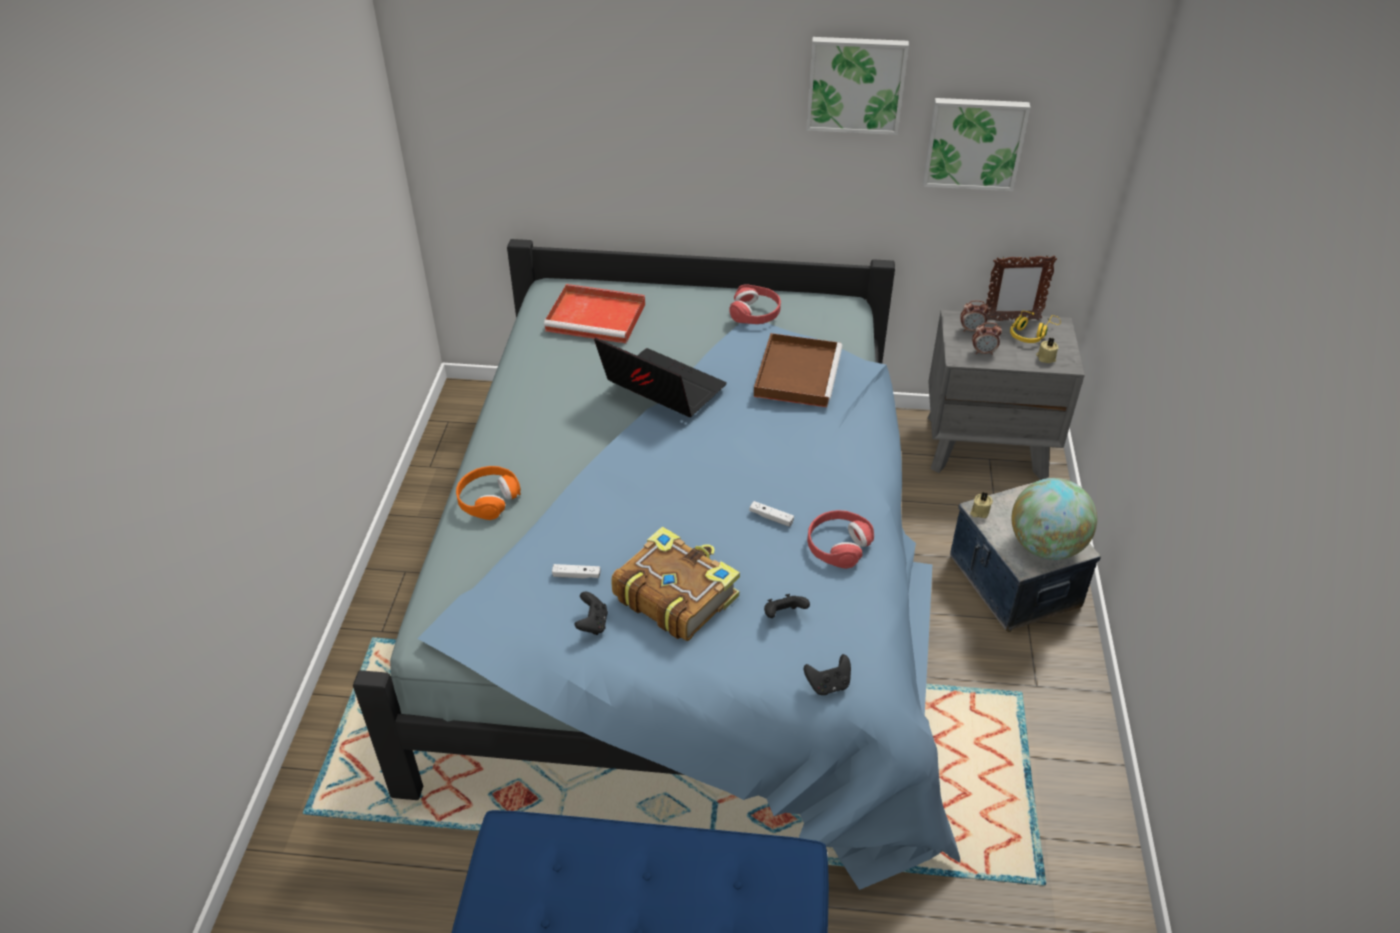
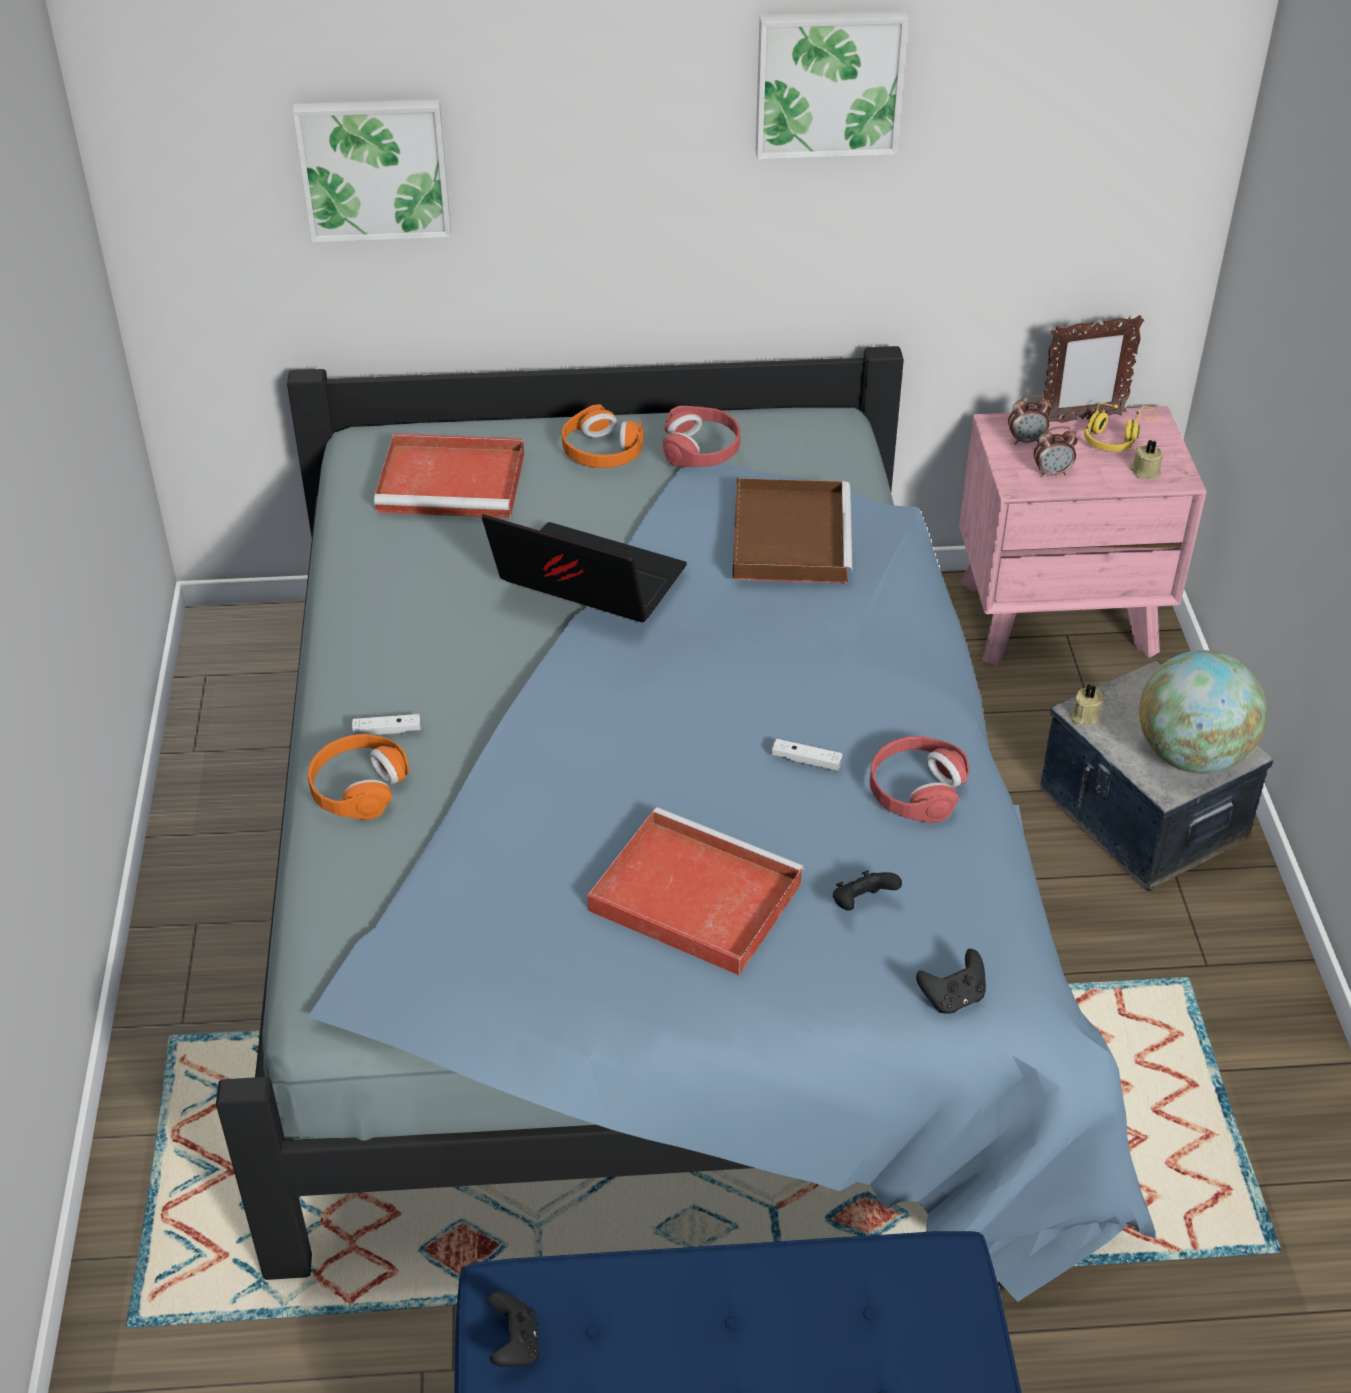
camera: 10 degrees left, 0 degrees up
white game controller [552,564,601,578] -> white game controller moved to [352,714,421,735]
black game controller [574,592,608,635] -> black game controller moved to [487,1291,540,1367]
book [611,526,740,641] -> red tray [587,807,804,976]
picture [923,98,1031,191] -> picture moved to [293,99,451,242]
grey nightstand [927,310,1085,480] -> pink nightstand [959,406,1207,665]
none -> orange headphones [561,404,644,468]

